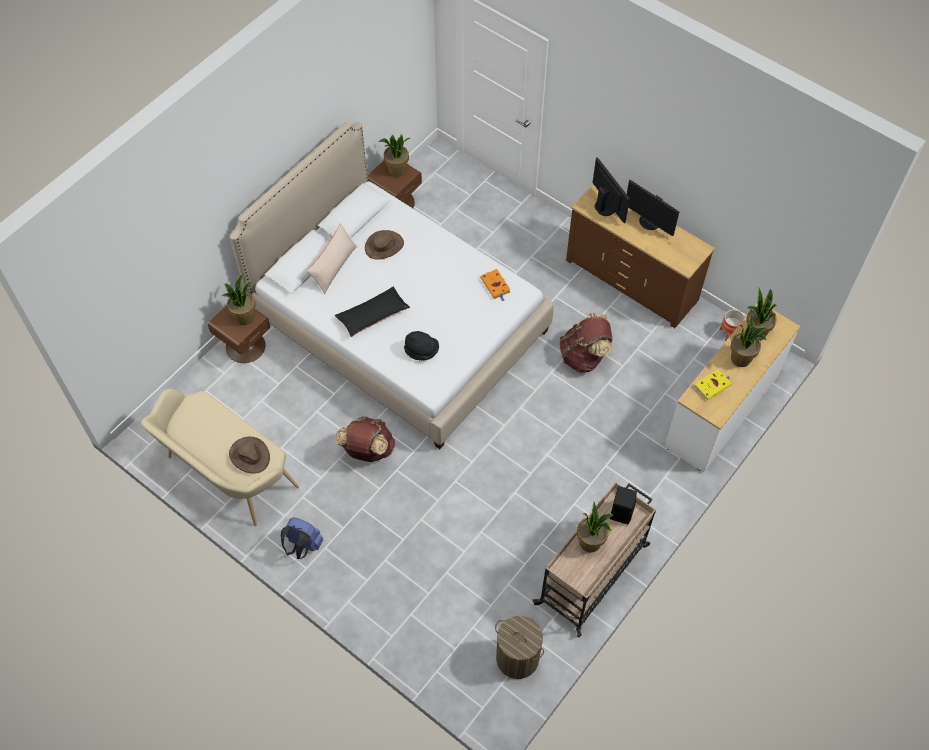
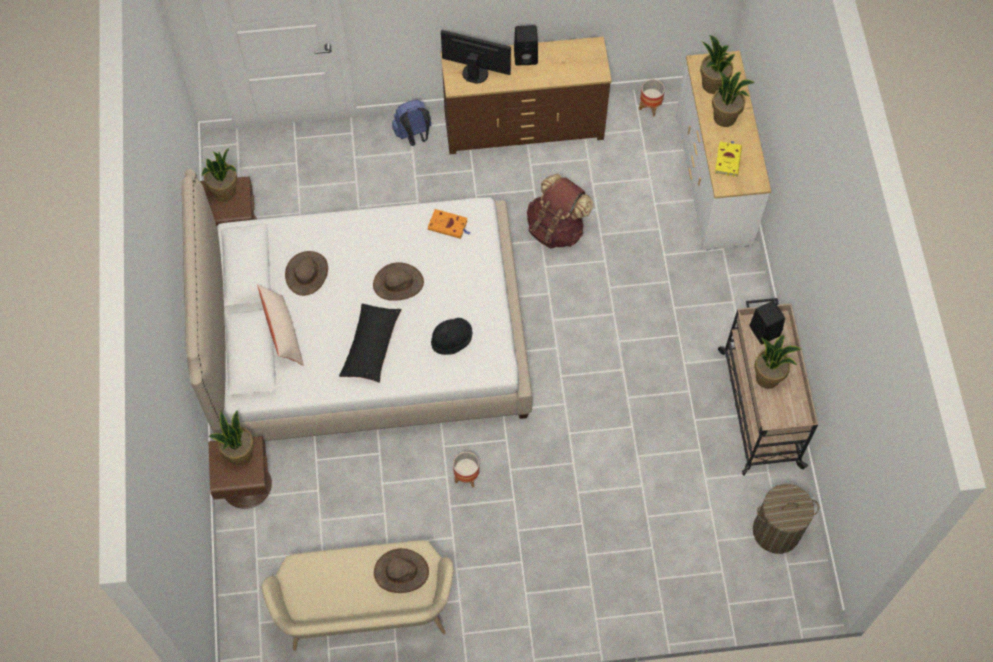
camera: 45 degrees left, 5 degrees up
blue backpack [281,517,323,559] -> blue backpack moved to [392,100,431,146]
brown backpack [335,416,395,462] -> planter [453,452,479,488]
monitor [627,180,679,236] -> black speaker [514,25,538,66]
none -> brown hat [373,262,424,301]

